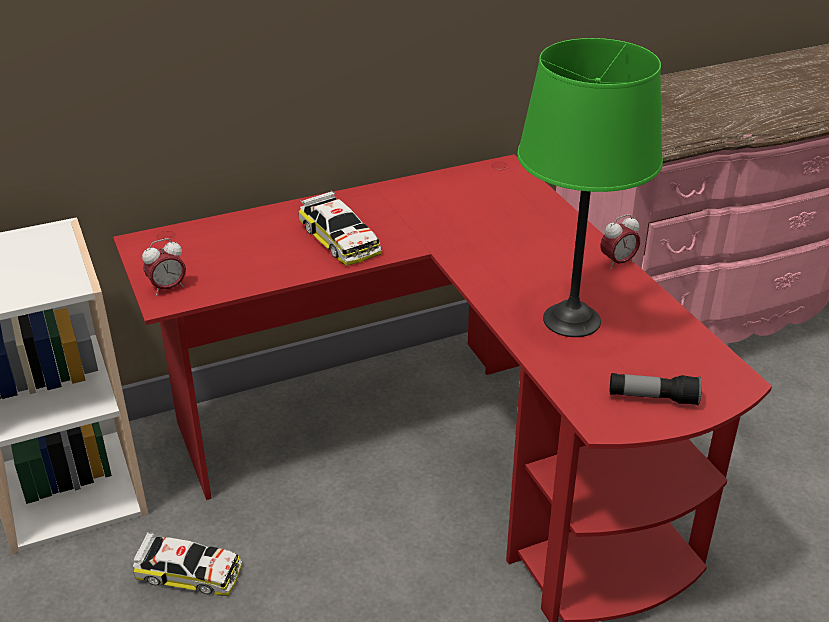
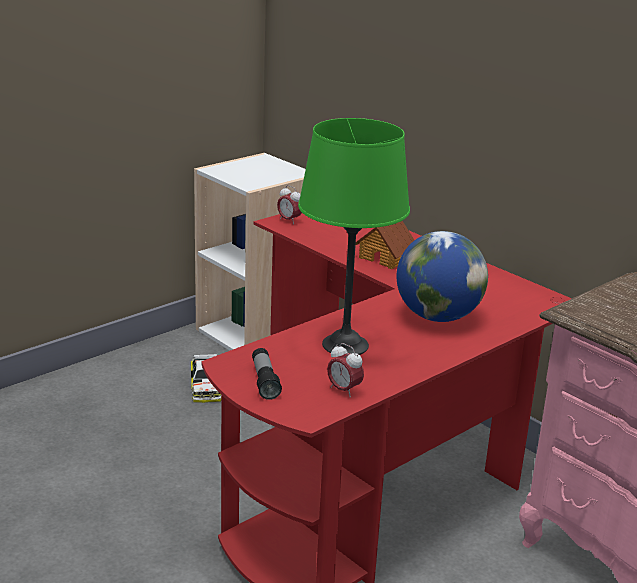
camera: 70 degrees right, 10 degrees down
toy car [298,190,382,266] -> toy house [356,221,414,269]
alarm clock [600,214,640,269] -> alarm clock moved to [327,343,364,397]
none -> globe [397,231,488,322]

